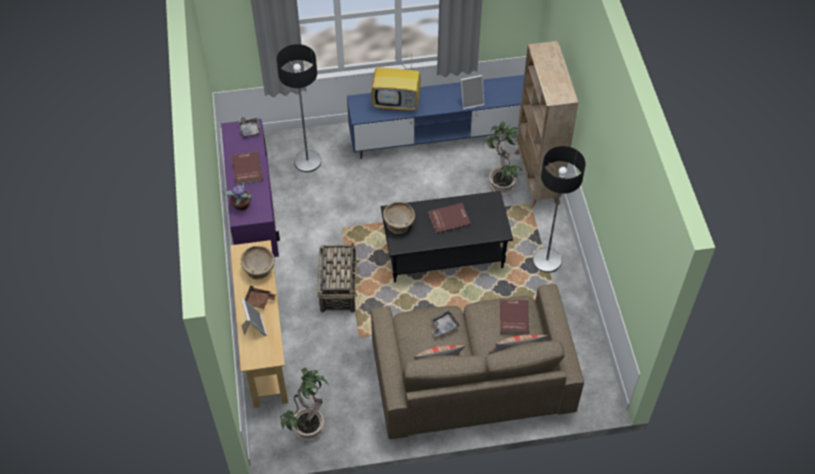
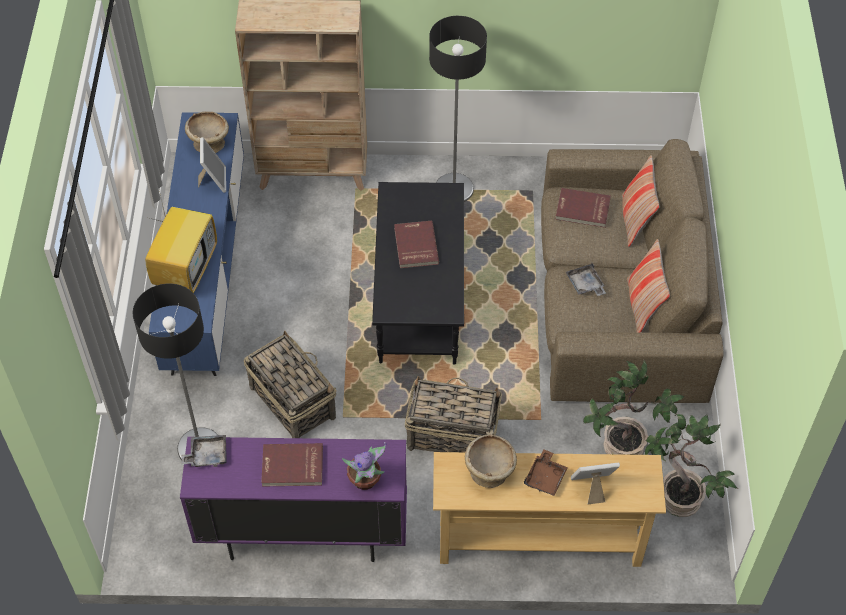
camera: 80 degrees left, 0 degrees up
beige bowl [383,202,415,234] -> beige bowl moved to [185,111,229,153]
potted plant [483,121,522,195] -> potted plant moved to [583,360,685,455]
none -> basket [244,330,336,438]

